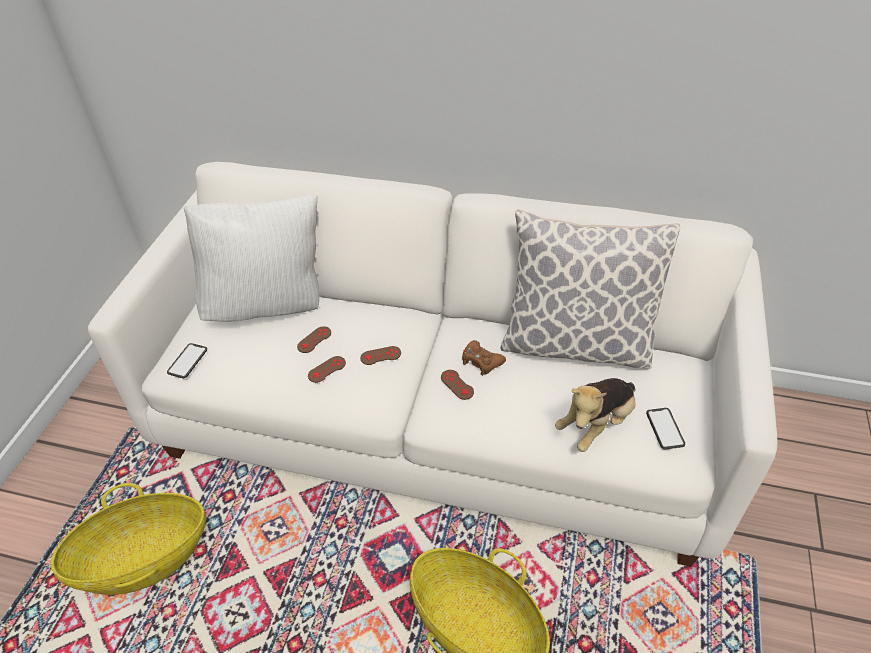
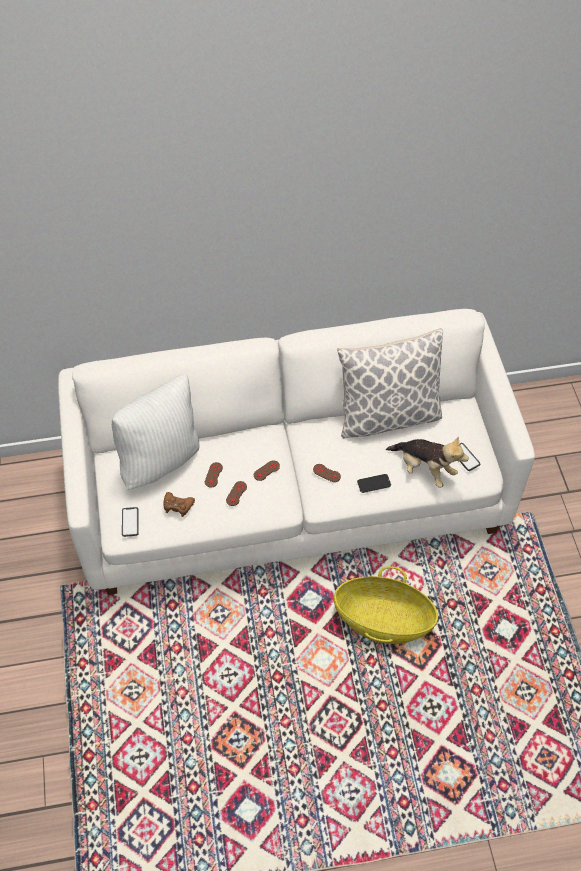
camera: 25 degrees left, 10 degrees up
basket [51,483,206,595] -> none
brown game controller [462,340,506,375] -> brown game controller moved to [163,492,195,517]
plush toy [555,378,635,452] -> plush toy turned 75 degrees counterclockwise [386,436,469,488]
none -> phone [357,474,391,493]

